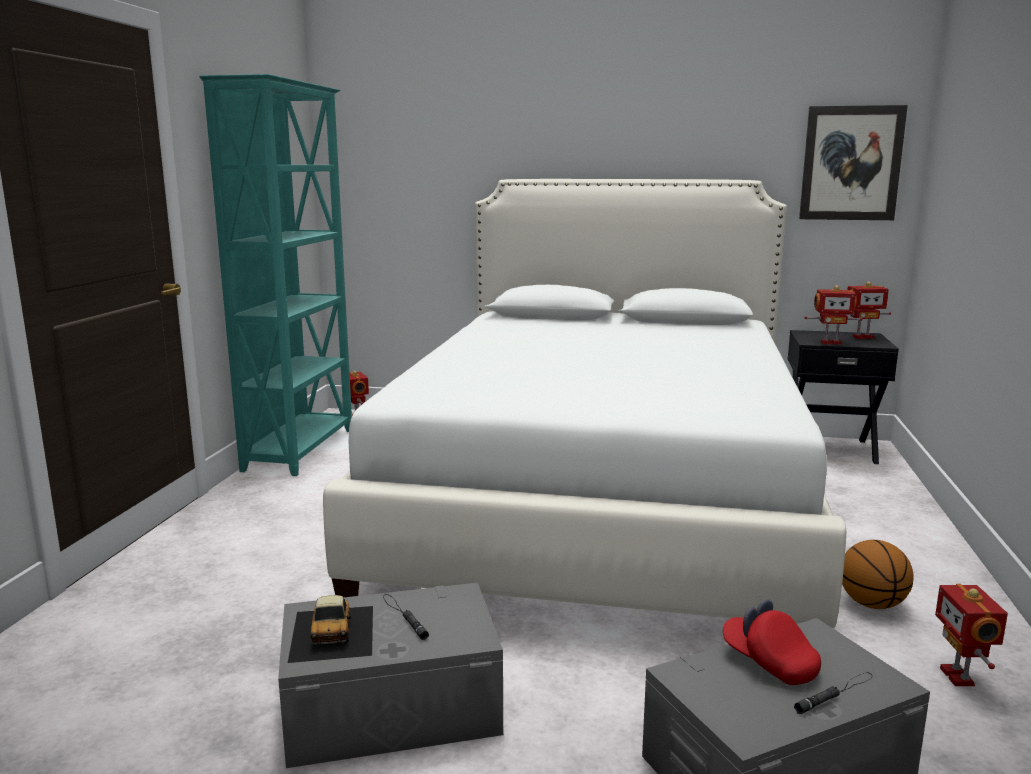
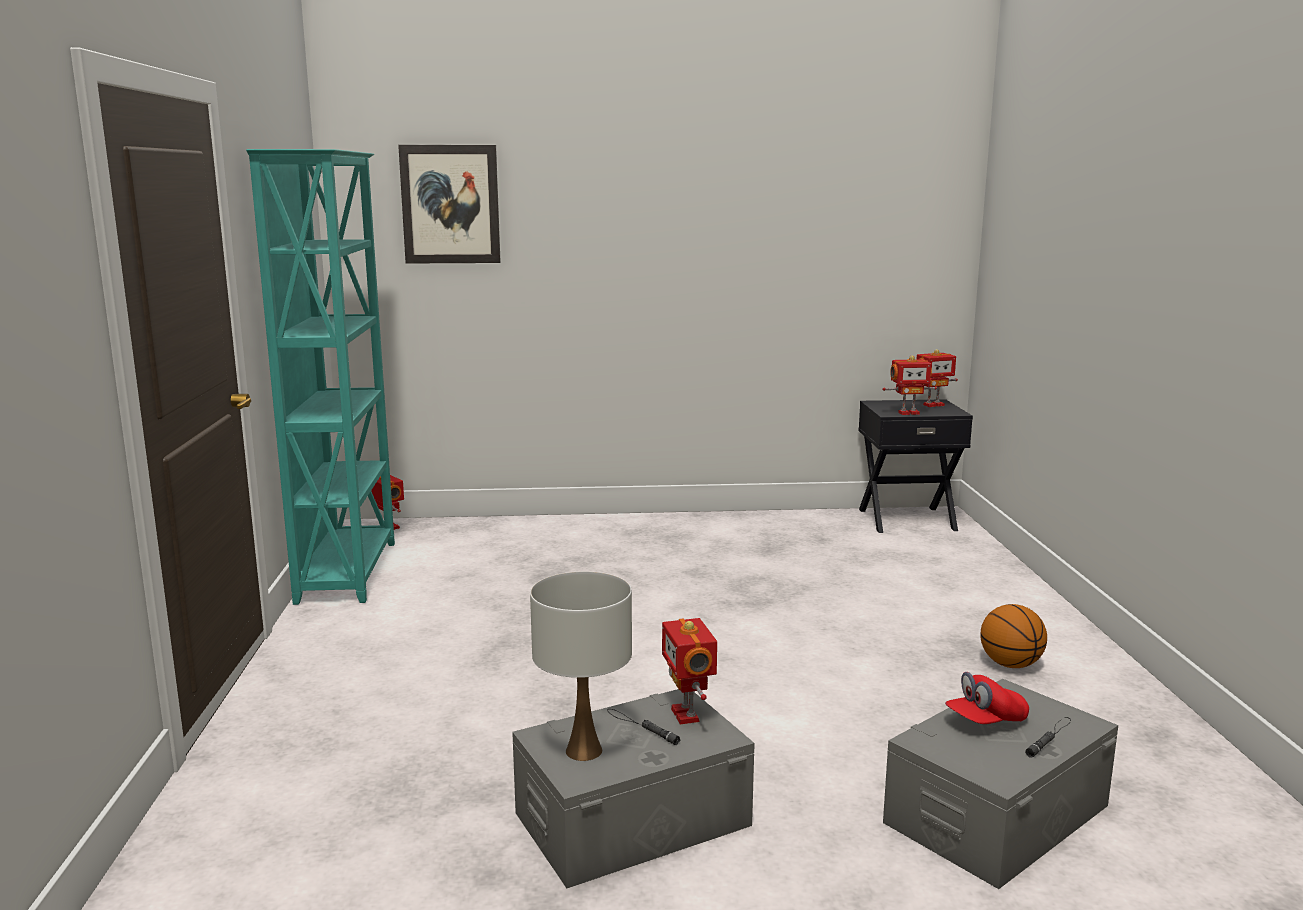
camera: 15 degrees left, 0 degrees up
toy car [288,595,373,663] -> white table lamp [530,571,632,761]
white bed [323,179,846,628] -> none
red cap [723,599,821,685] -> red cap turned 60 degrees counterclockwise [945,672,1029,724]
picture [799,105,908,220] -> picture moved to [398,145,501,264]
toy robot [935,584,1008,686] -> toy robot moved to [662,618,717,724]

